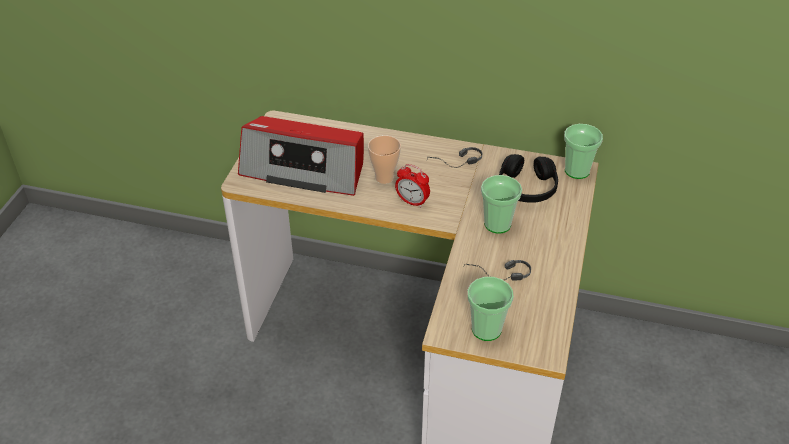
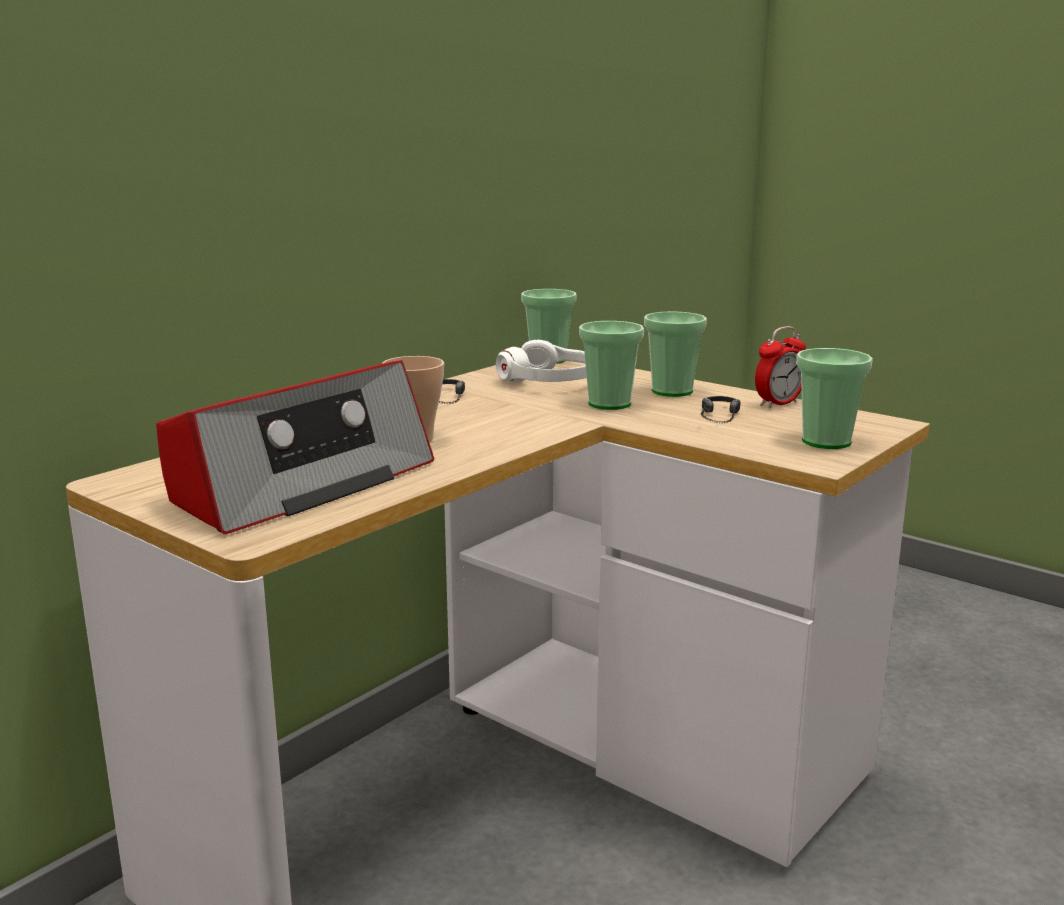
camera: 65 degrees left, 25 degrees down
alarm clock [395,164,430,208] -> alarm clock moved to [755,326,806,408]
black headphones [499,154,558,203] -> white headphones [496,340,587,382]
none -> cup [644,311,707,397]

